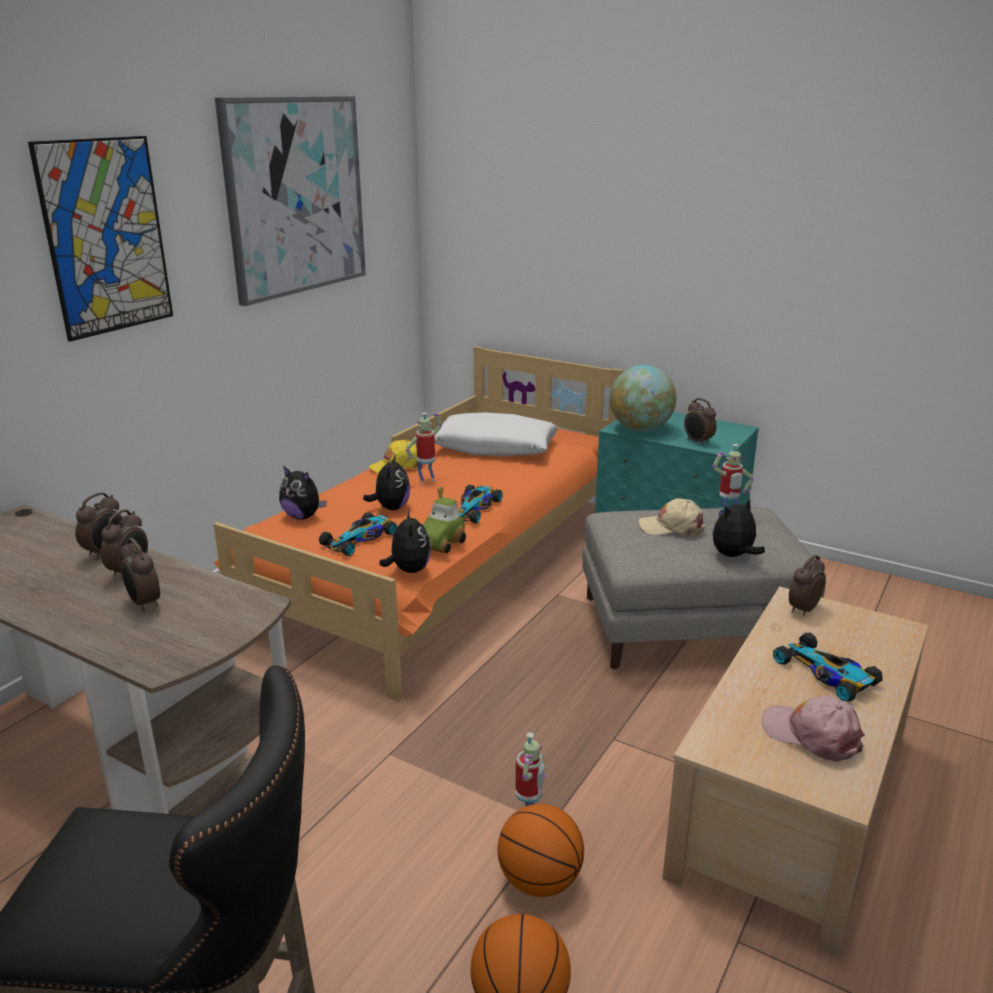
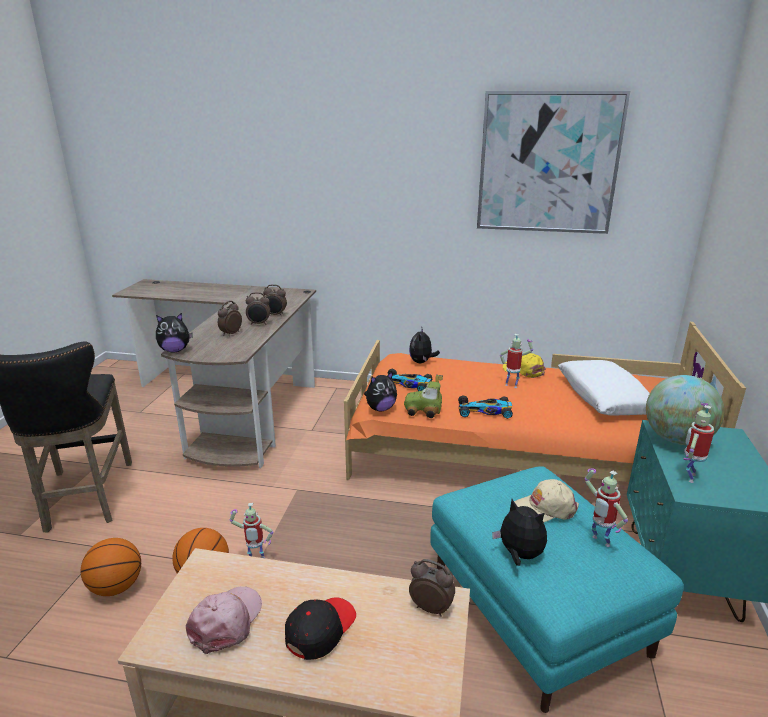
camera: 70 degrees right, 0 degrees up
picture [28,136,173,342] -> none
plush toy [363,454,410,510] -> plush toy moved to [156,313,193,353]
grey ottoman [582,507,826,669] -> turquoise ottoman [430,466,684,713]
beige cap [639,498,706,536] -> beige cap turned 90 degrees counterclockwise [514,479,579,522]
alarm clock [684,398,716,446] -> toy robot [683,402,714,483]
toy car [773,633,883,701] -> black cap [285,597,356,660]

